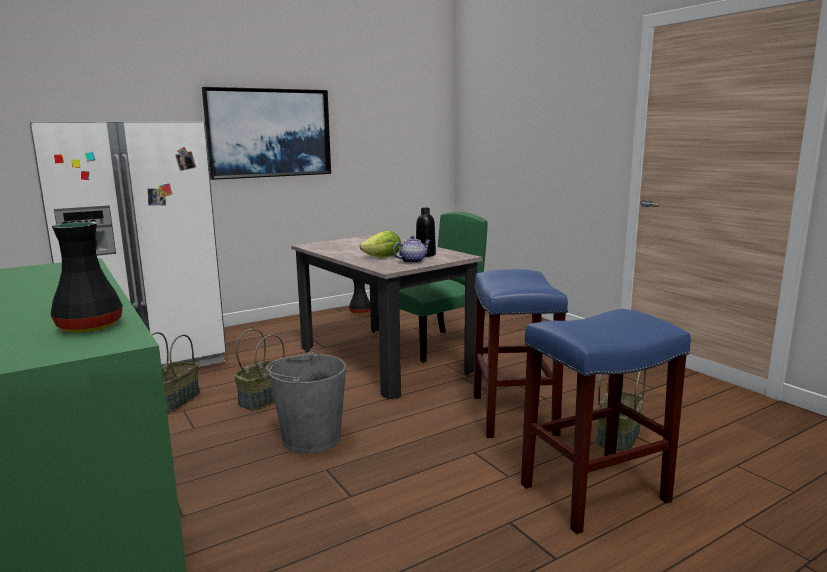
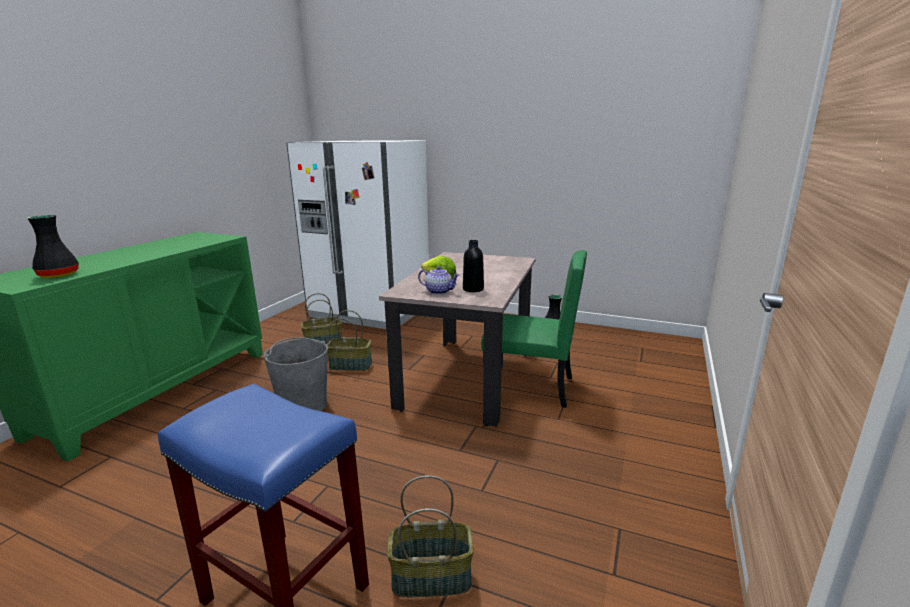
camera: 55 degrees right, 5 degrees up
picture [202,87,331,180] -> none
blue stool [473,269,568,438] -> none

